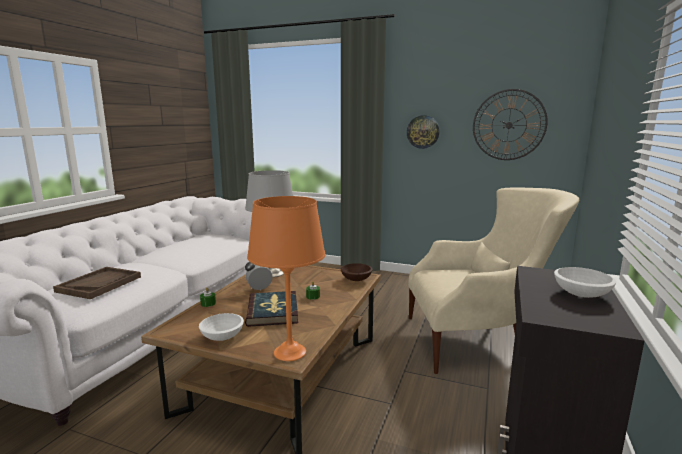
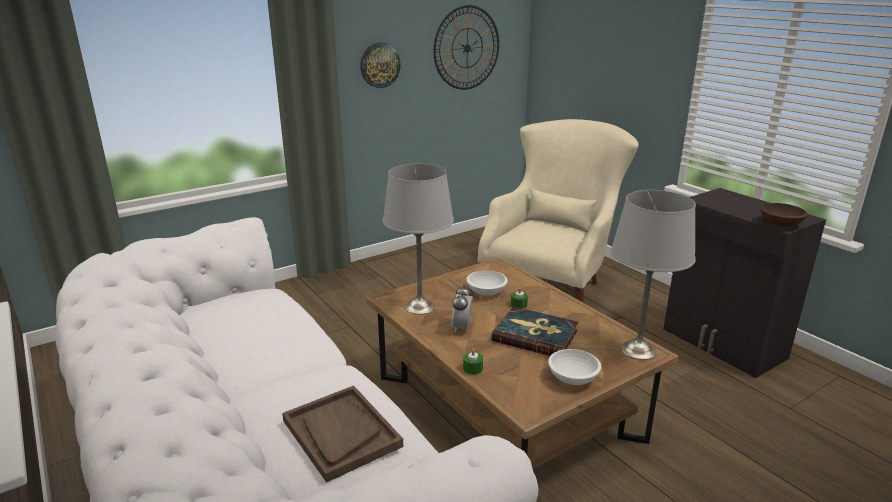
camera: 55 degrees left, 10 degrees up
orange table lamp [247,196,325,361] -> grey table lamp [611,190,696,360]
brown bowl [341,263,373,281] -> brown bowl moved to [760,203,808,227]
white bowl [554,267,616,298] -> white bowl moved to [467,270,508,296]

